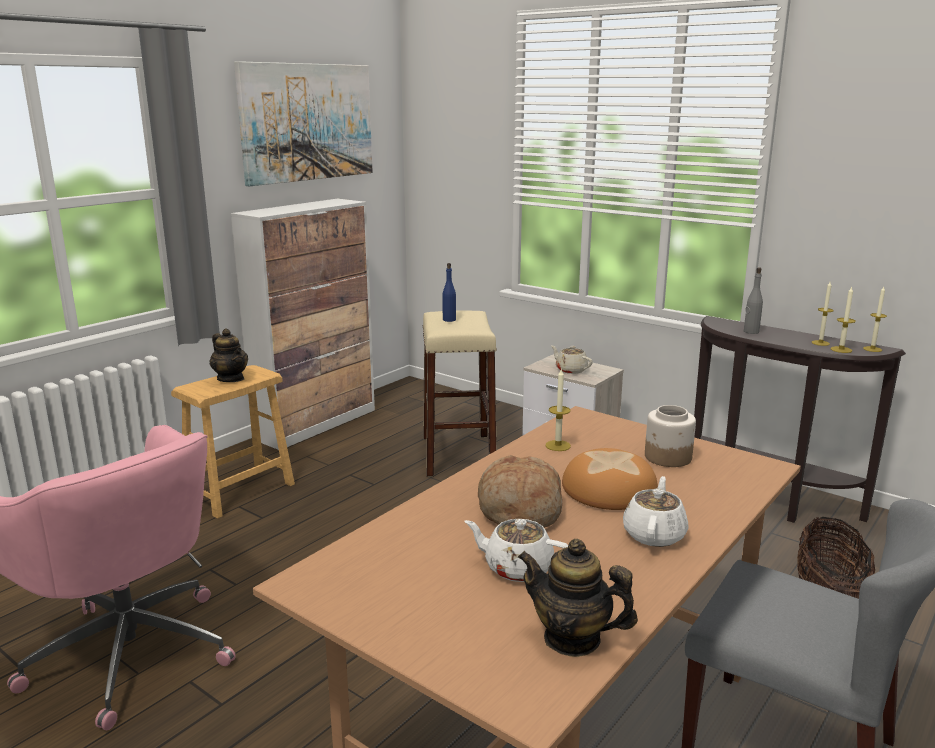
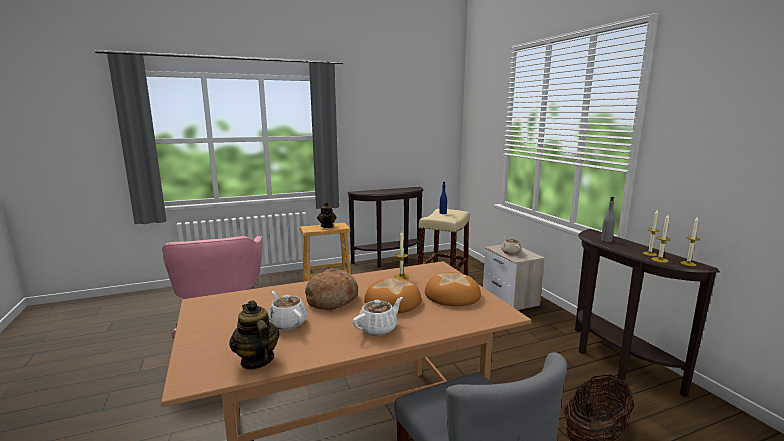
camera: 30 degrees right, 5 degrees down
cabinet [231,199,375,450] -> brown console table [347,187,424,267]
picture [234,61,373,186] -> none
jar [645,405,696,467] -> bread [425,272,481,306]

